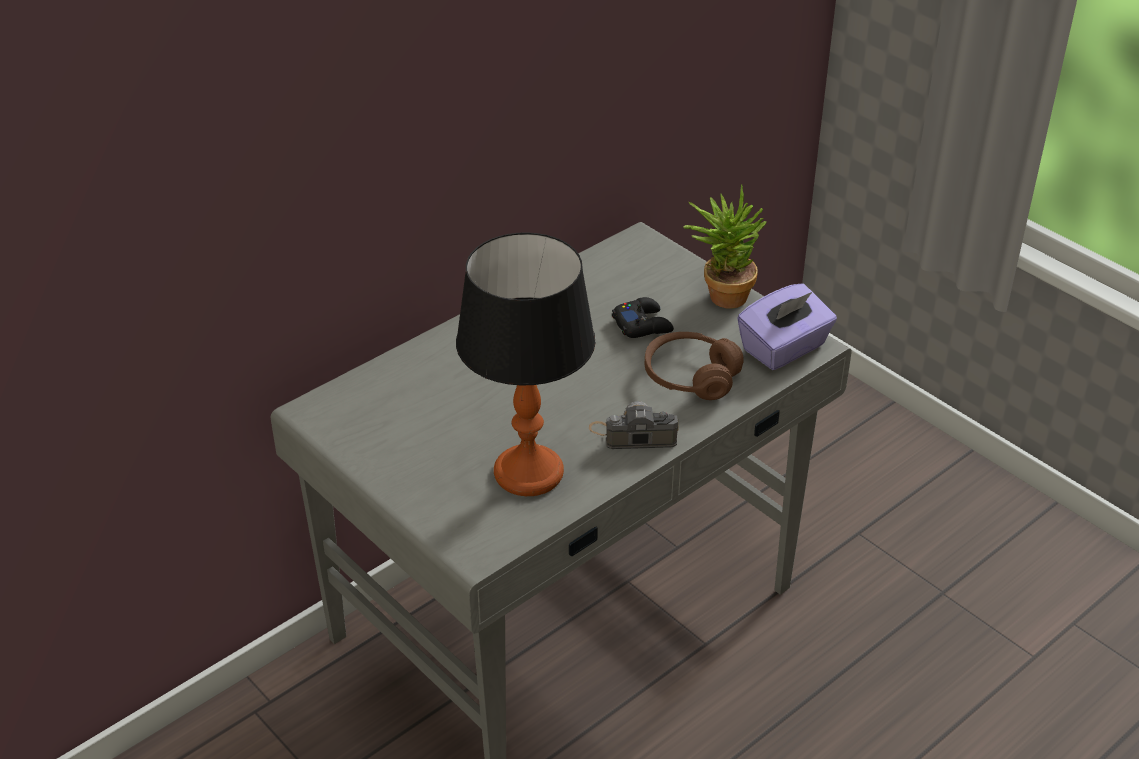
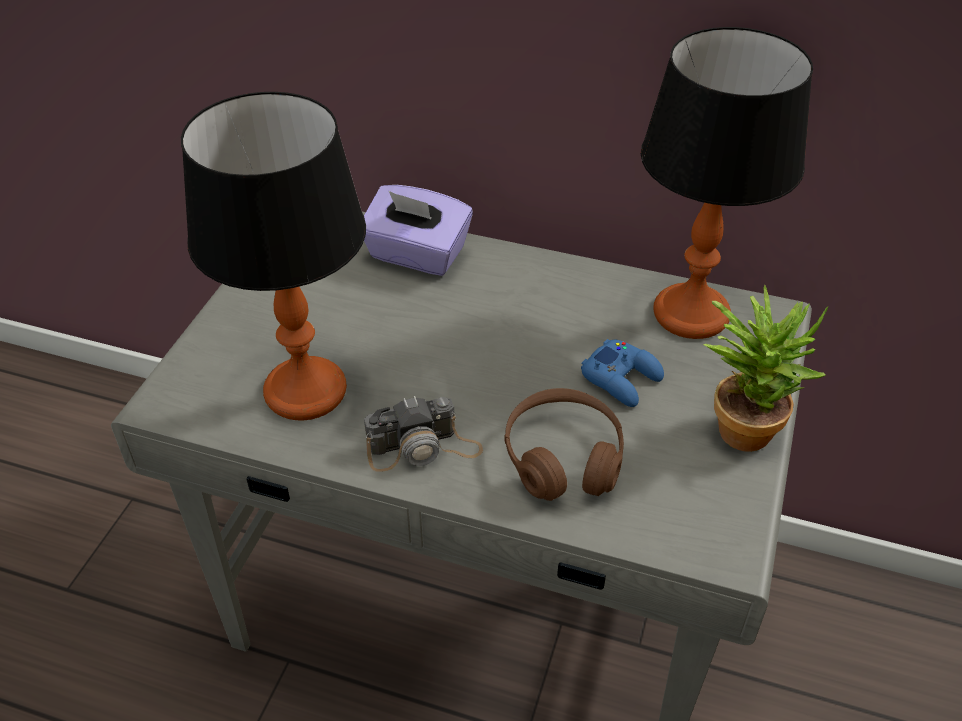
camera: 60 degrees right, 5 degrees up
camera [589,401,678,449] -> camera turned 105 degrees clockwise [364,396,483,472]
black game controller [612,297,674,338] -> blue game controller [581,339,664,407]
purple tissue box [737,284,837,370] -> purple tissue box moved to [364,185,473,276]
none -> table lamp [641,27,813,339]

